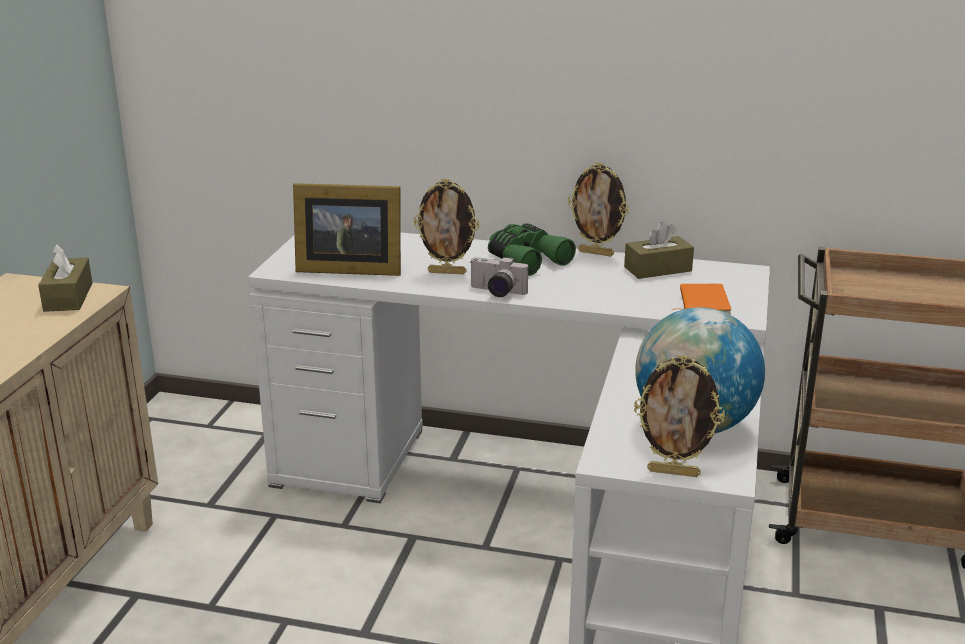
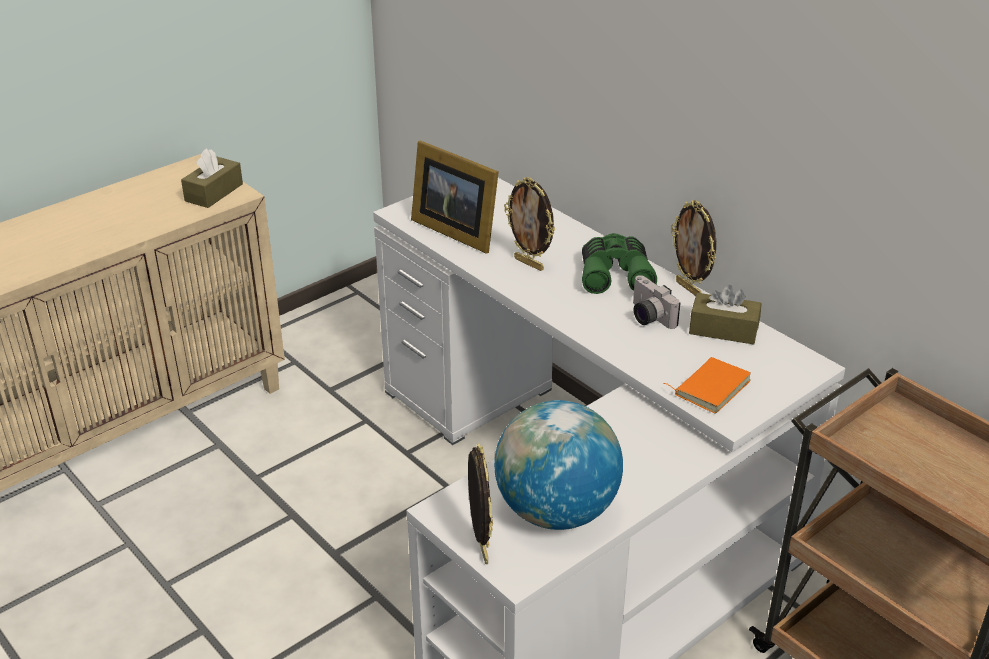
camera: 35 degrees right, 10 degrees up
camera [470,257,528,297] -> camera moved to [633,275,681,329]
picture frame [634,355,725,477] -> picture frame turned 150 degrees counterclockwise [468,443,493,564]

